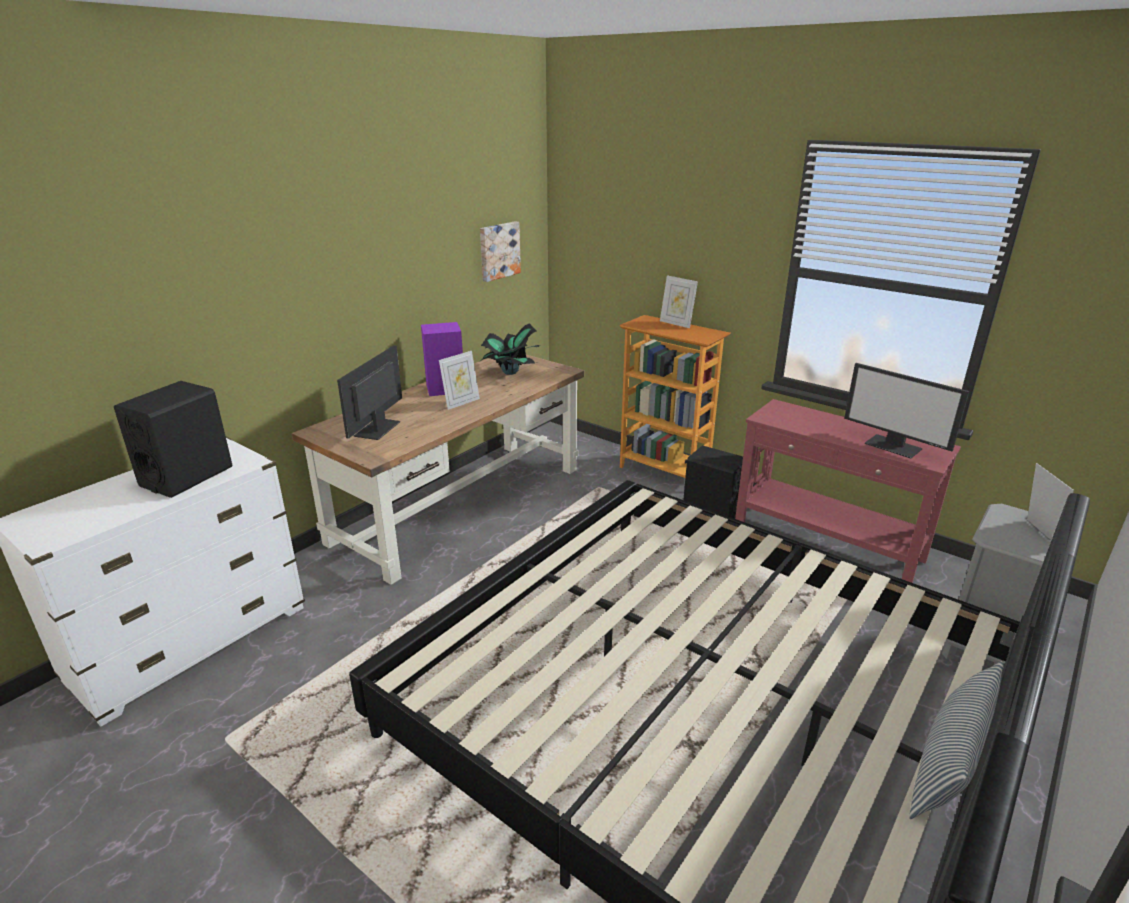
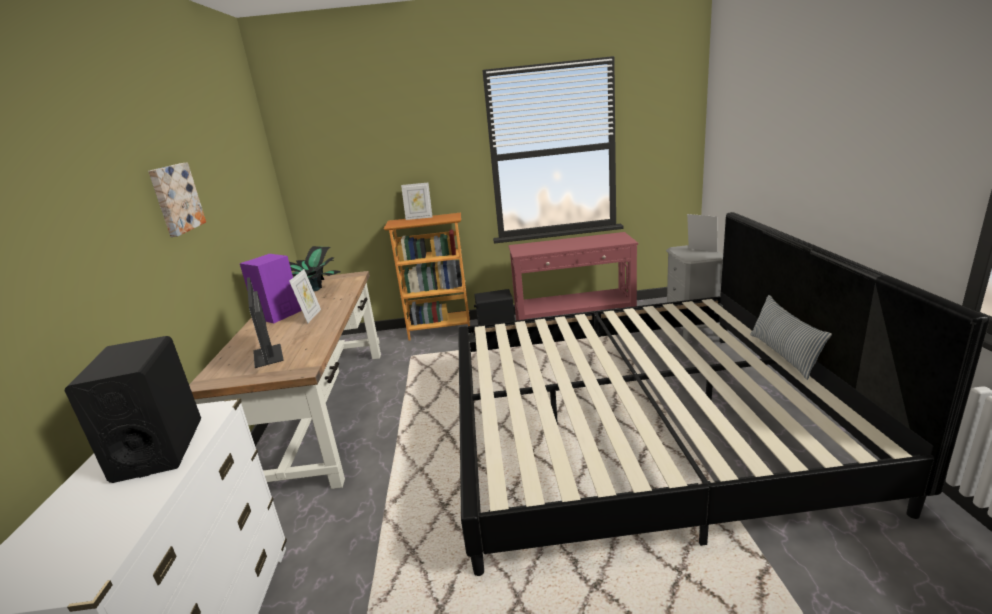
camera: 40 degrees left, 5 degrees down
picture [480,221,521,282] -> picture moved to [148,162,206,237]
monitor [844,363,970,459] -> none

